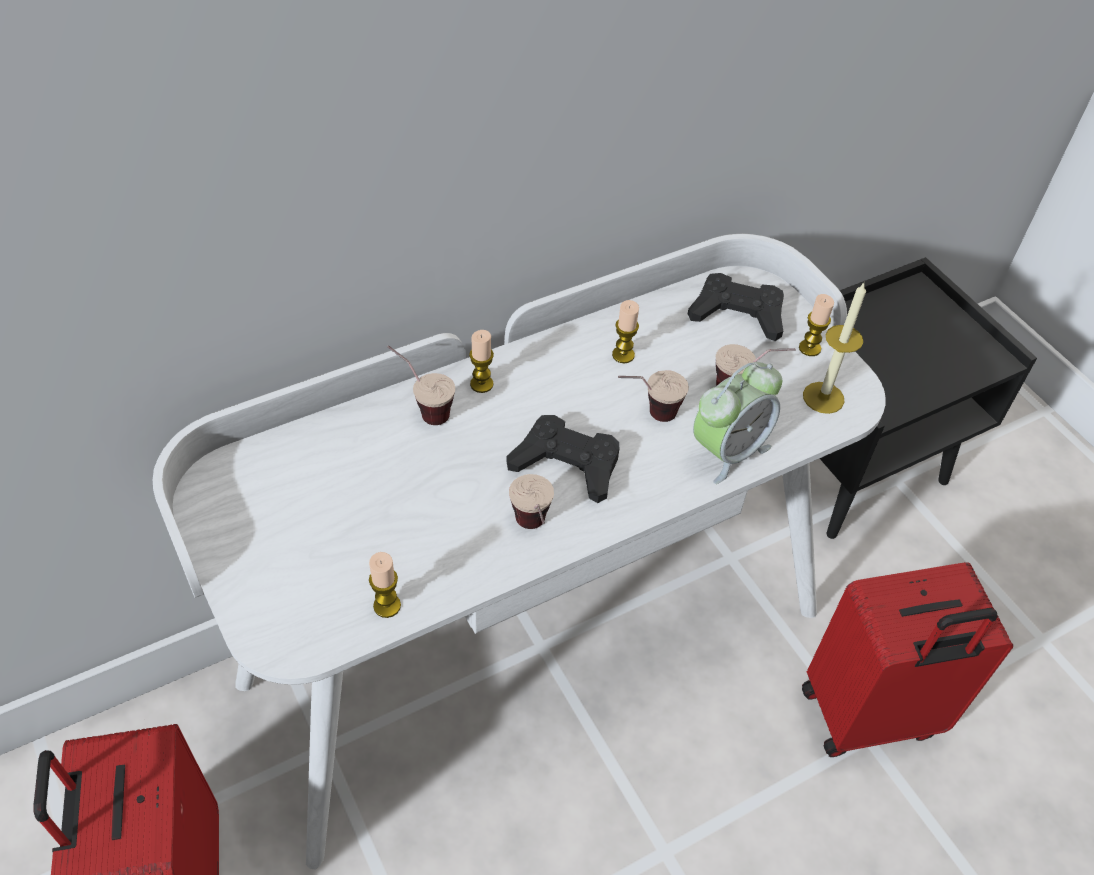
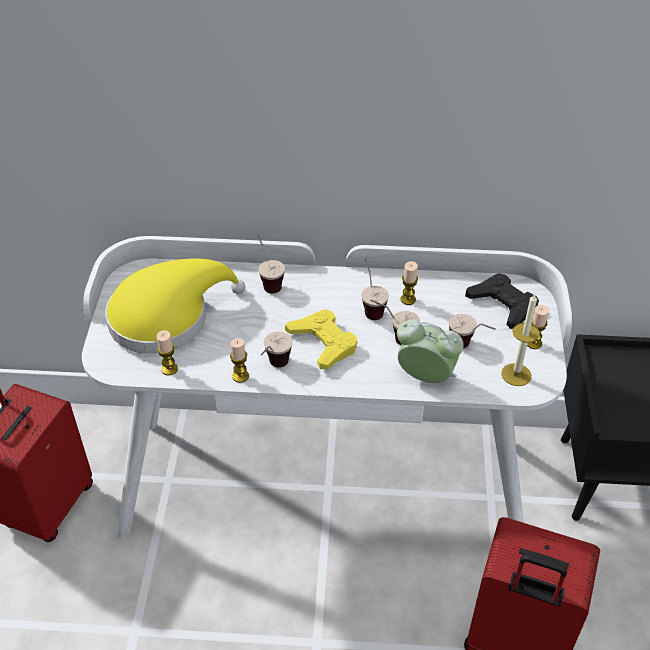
camera: 35 degrees right, 5 degrees down
candle [469,330,494,393] -> candle moved to [230,338,249,383]
black game controller [507,415,619,503] -> yellow game controller [285,309,357,369]
alarm clock [693,362,782,484] -> alarm clock turned 150 degrees counterclockwise [397,319,464,383]
none -> yellow hat [105,259,245,354]
none -> cup [361,258,389,320]

